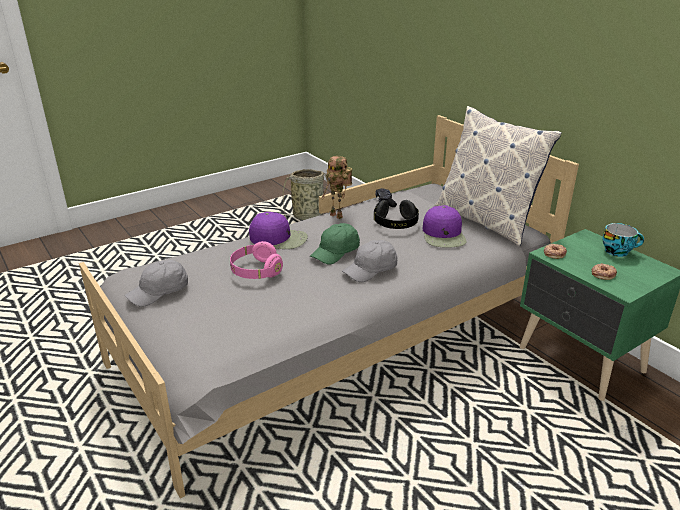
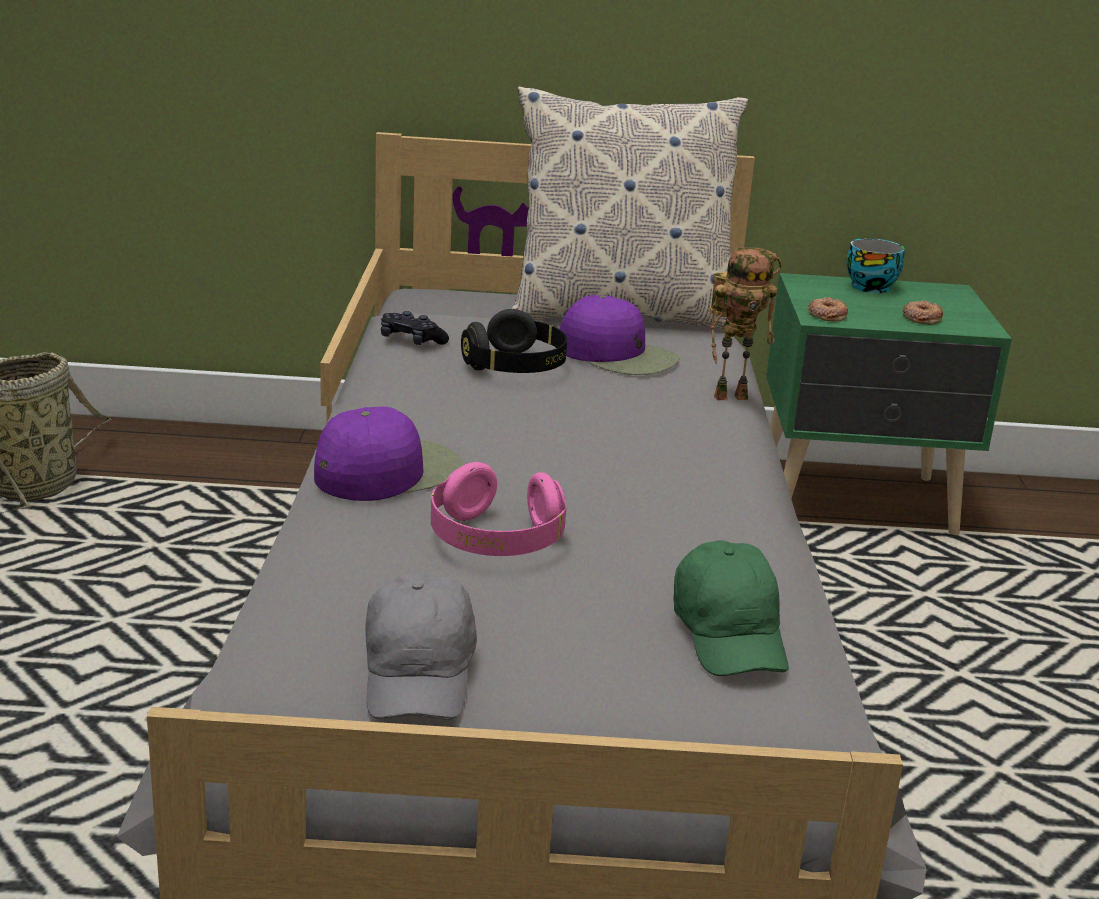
camera: 55 degrees left, 5 degrees down
green cap [310,223,360,265] -> green cap moved to [674,540,789,676]
toy robot [322,156,352,219] -> toy robot moved to [710,248,782,400]
grey cap [342,240,397,282] -> none

